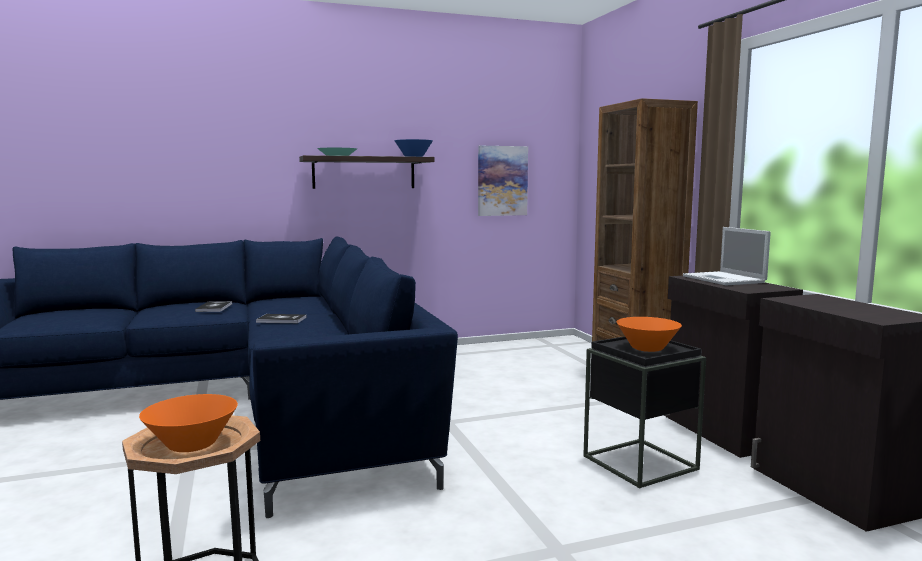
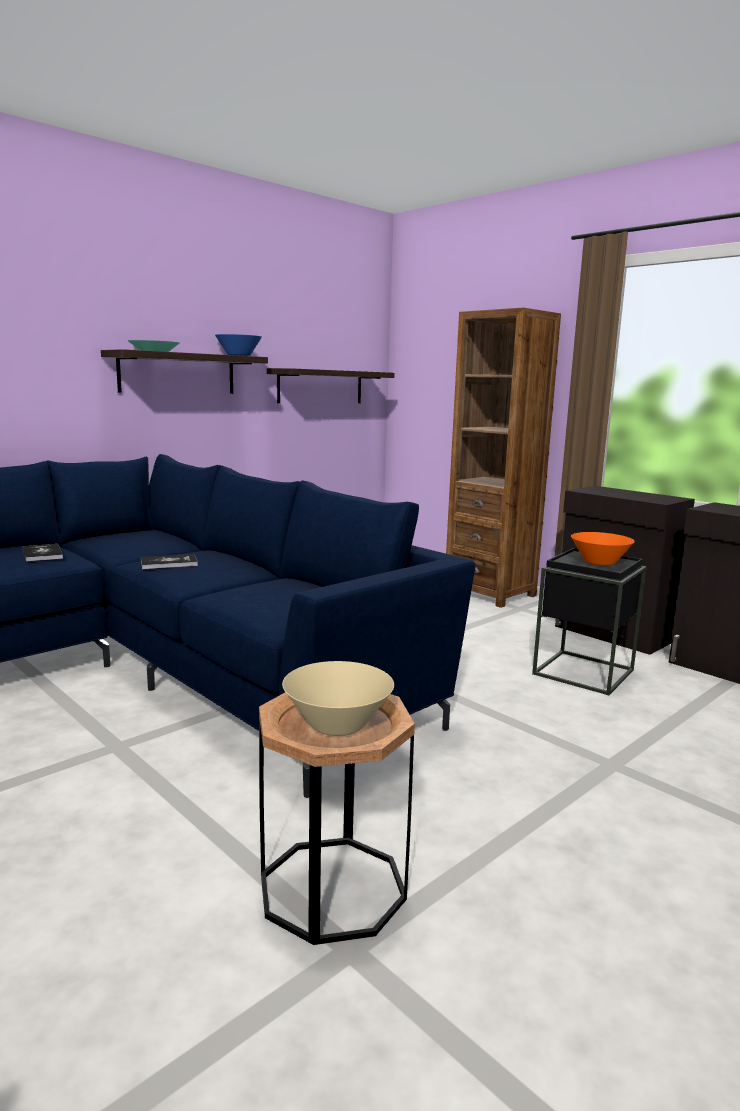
camera: 25 degrees left, 5 degrees up
orange bowl [139,394,238,452] -> beige bowl [282,661,394,736]
picture [478,146,528,216] -> shelf [267,368,394,403]
laptop [683,227,771,285] -> none

